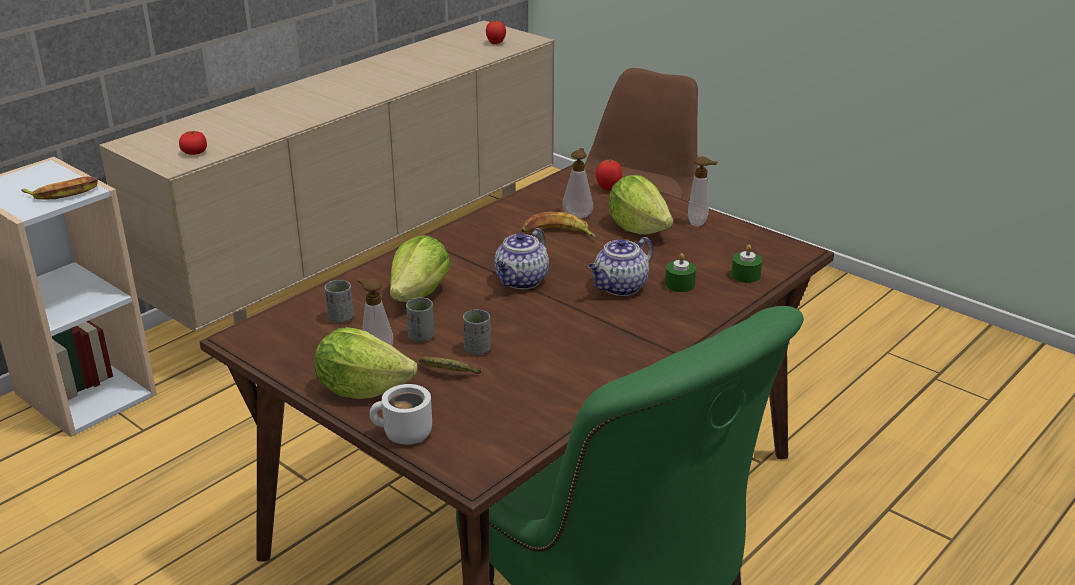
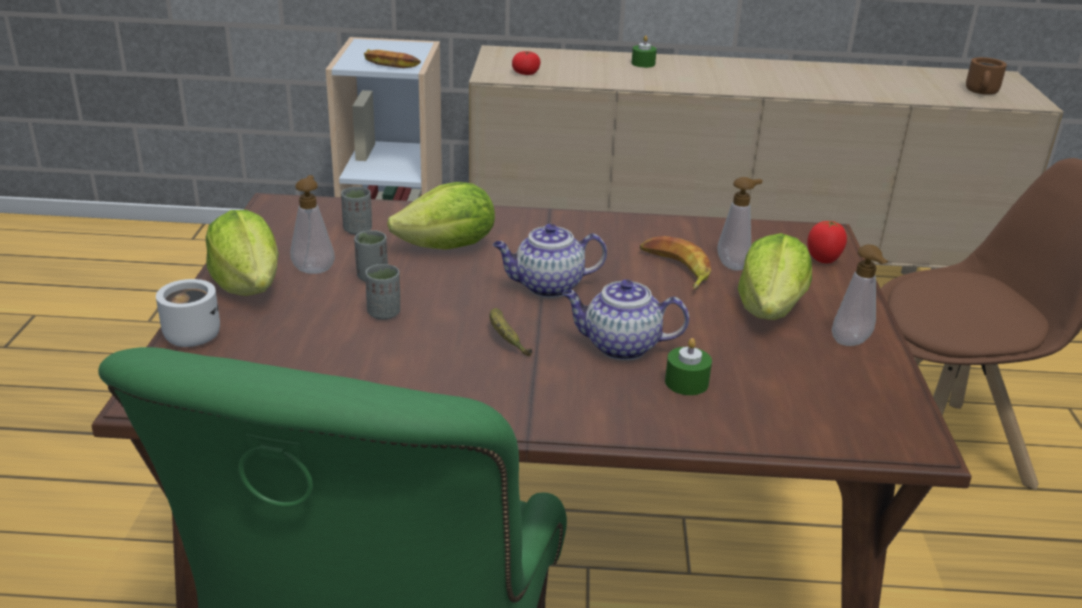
camera: 50 degrees right, 0 degrees up
banana [418,356,482,374] -> banana moved to [490,308,532,357]
tomato [486,21,506,44] -> brown mug [966,57,1007,95]
green candle [731,245,762,283] -> green candle moved to [631,35,657,68]

